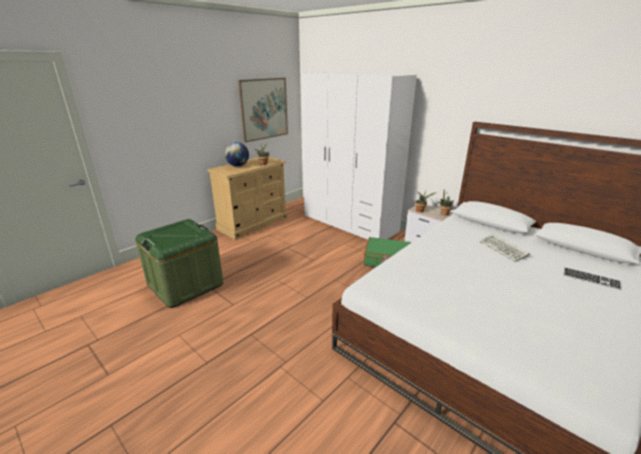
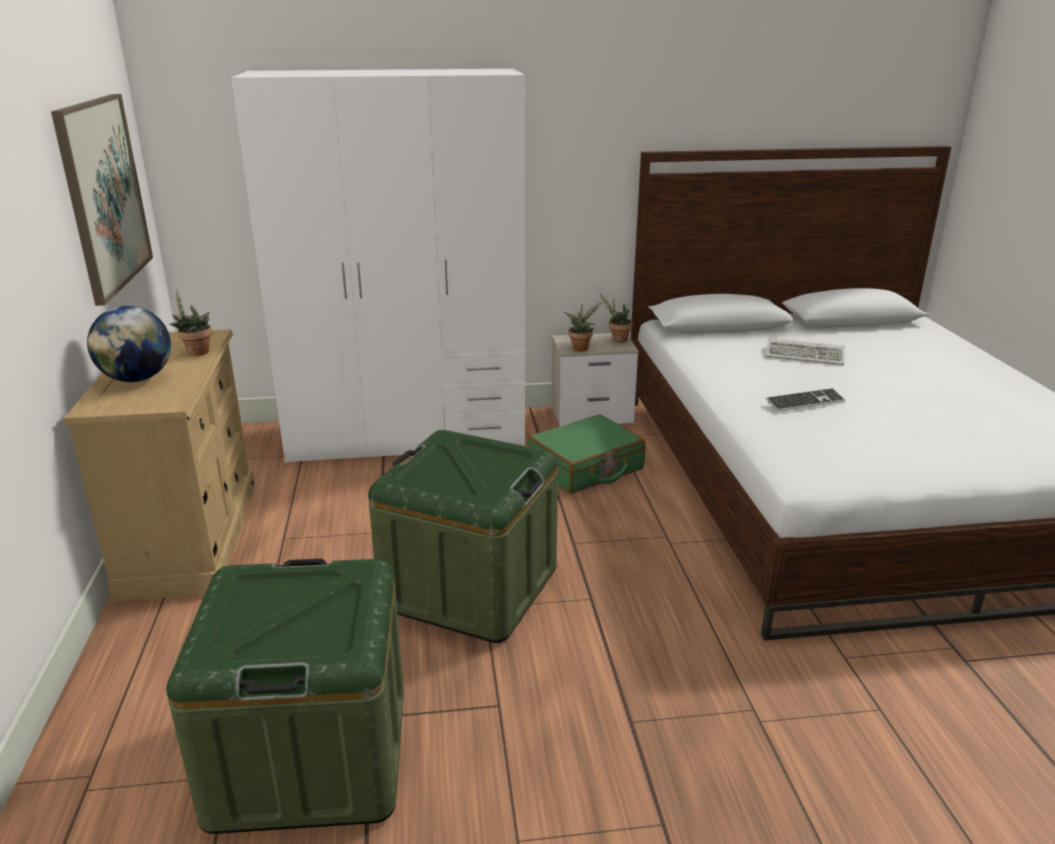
camera: 50 degrees left, 0 degrees up
keyboard [563,267,621,290] -> keyboard moved to [766,388,845,411]
none -> green storage box [368,430,558,643]

